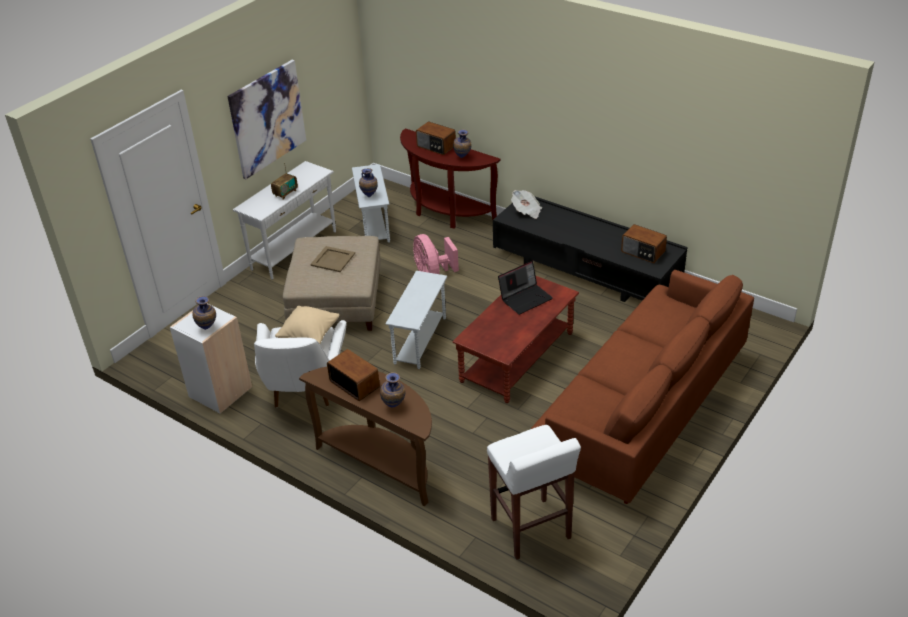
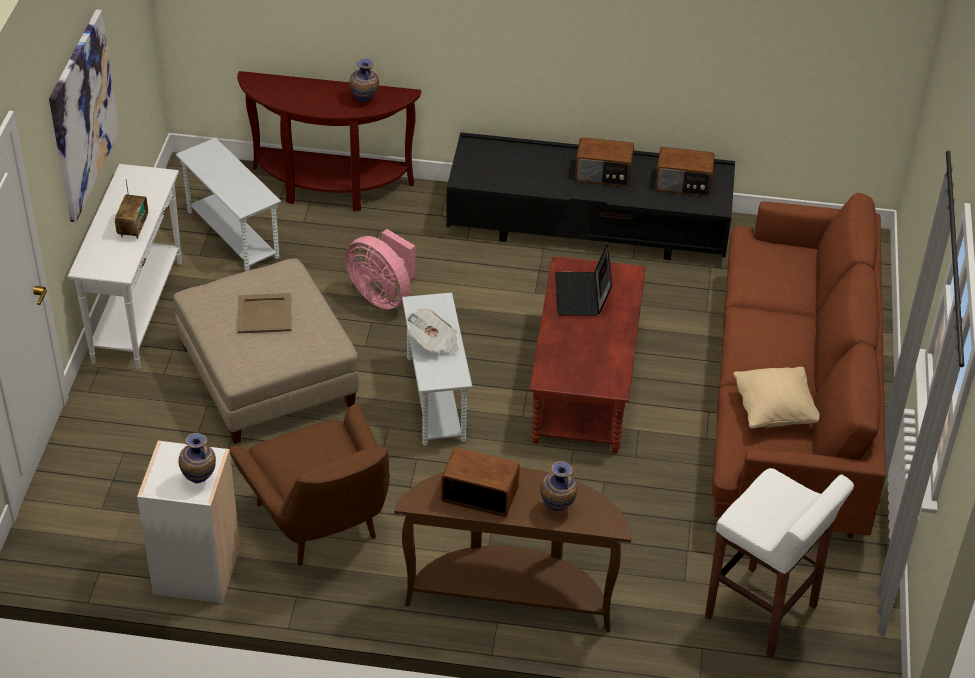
camera: 30 degrees left, 5 degrees up
white armchair [254,320,347,408] -> brown armchair [230,404,390,566]
beige pillow [275,306,340,344] -> beige pillow moved to [733,367,819,428]
vase [359,168,378,197] -> none
radio [416,122,456,155] -> radio moved to [575,137,634,187]
laptop [498,261,553,315] -> laptop turned 150 degrees clockwise [555,244,612,316]
newspaper [511,190,542,219] -> newspaper moved to [407,309,459,355]

